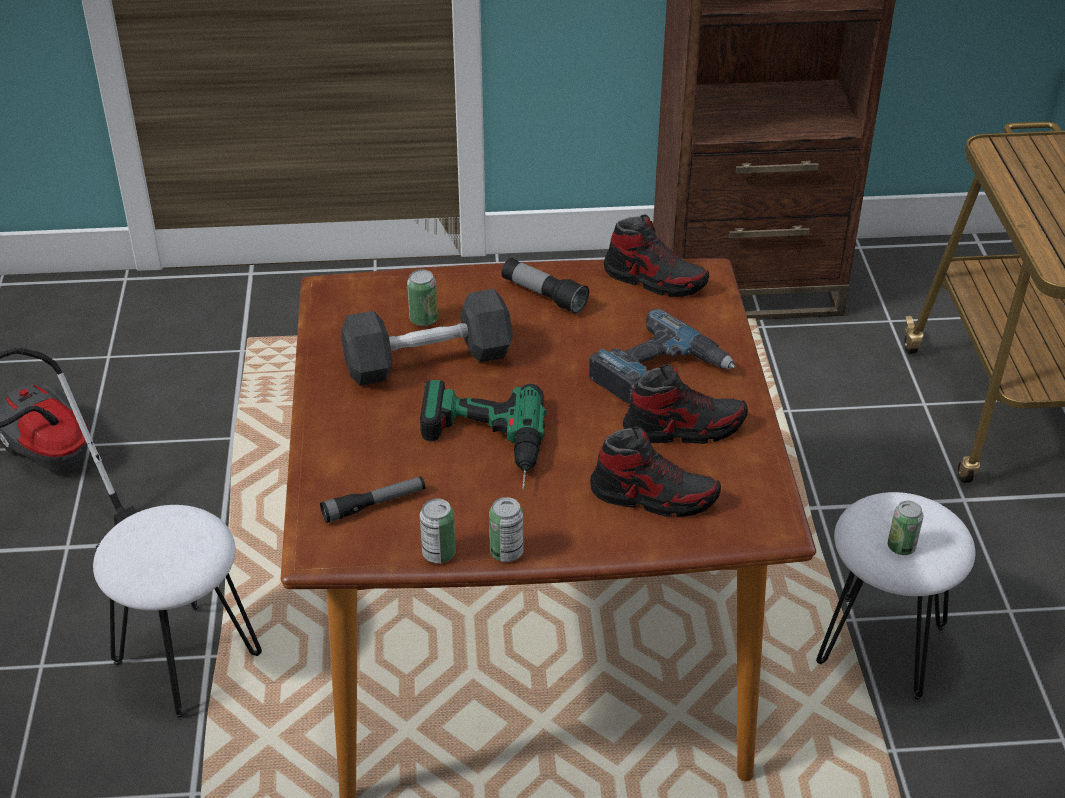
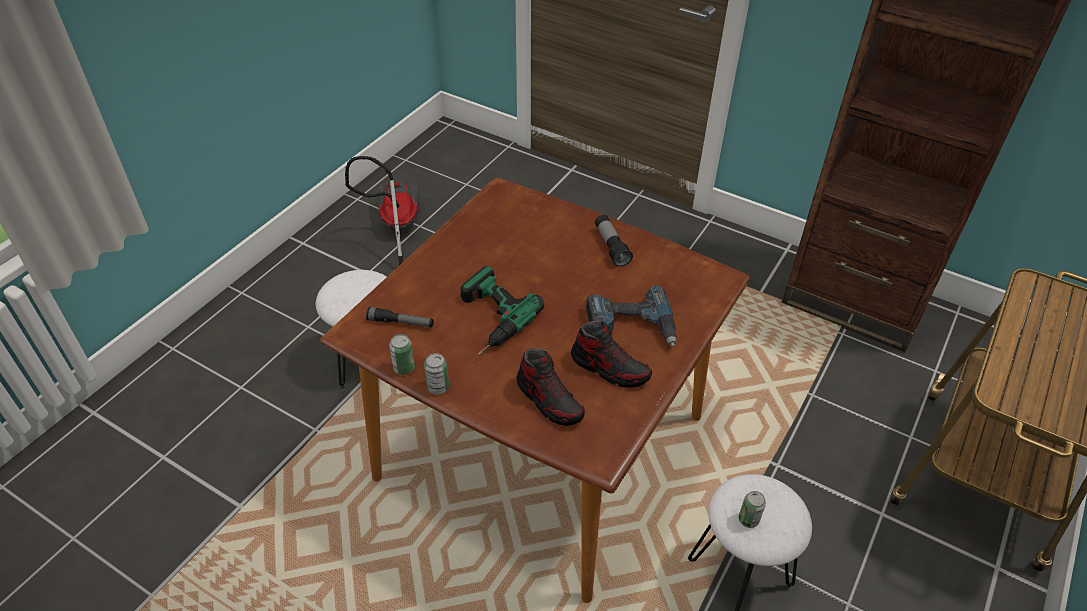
camera: 35 degrees right, 5 degrees up
black dumbbell [341,289,513,386] -> none
can [407,269,438,326] -> none
shoe [604,214,709,297] -> none

